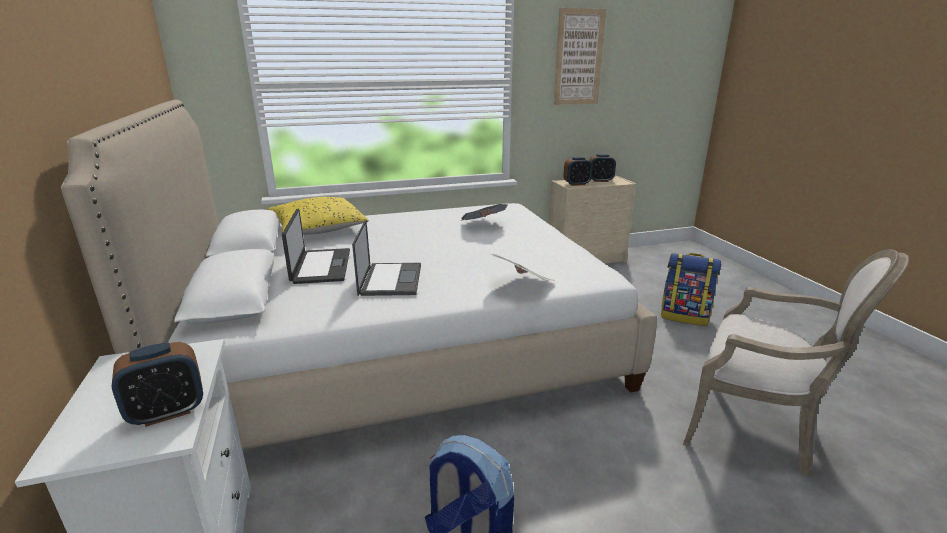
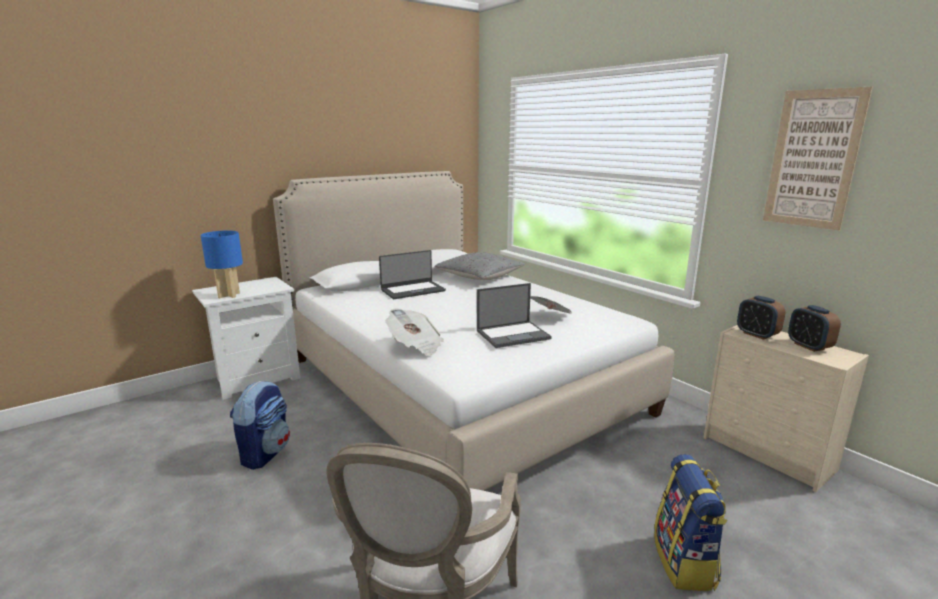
camera: 70 degrees right, 5 degrees down
alarm clock [112,342,203,427] -> blue table lamp [201,231,243,298]
yellow pillow [268,197,369,235] -> grey pillow [434,252,525,280]
laptop [352,219,421,296] -> laptop moved to [477,283,552,348]

